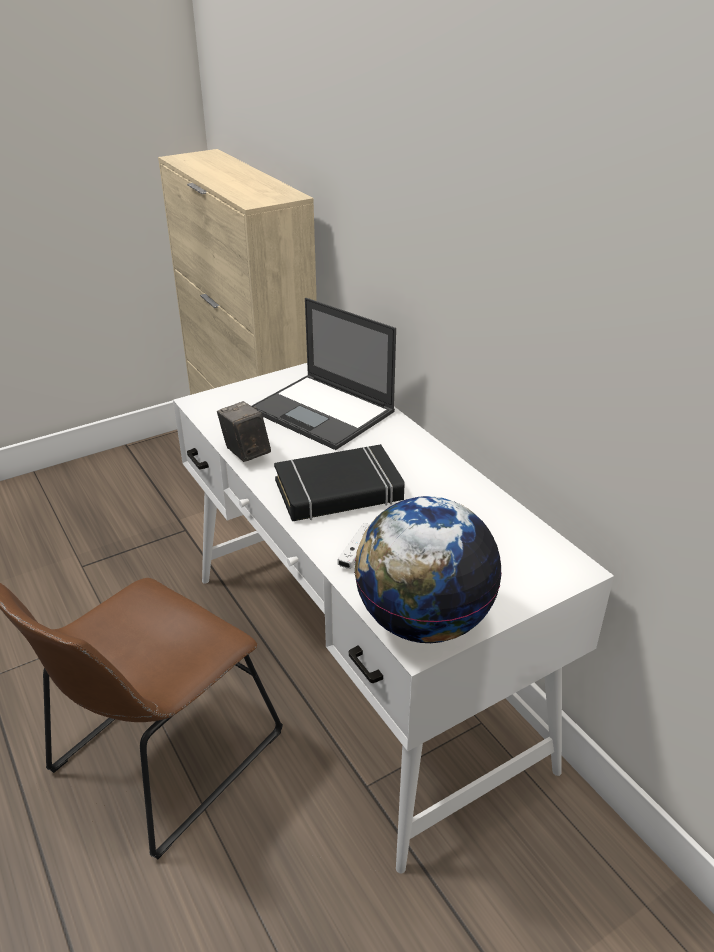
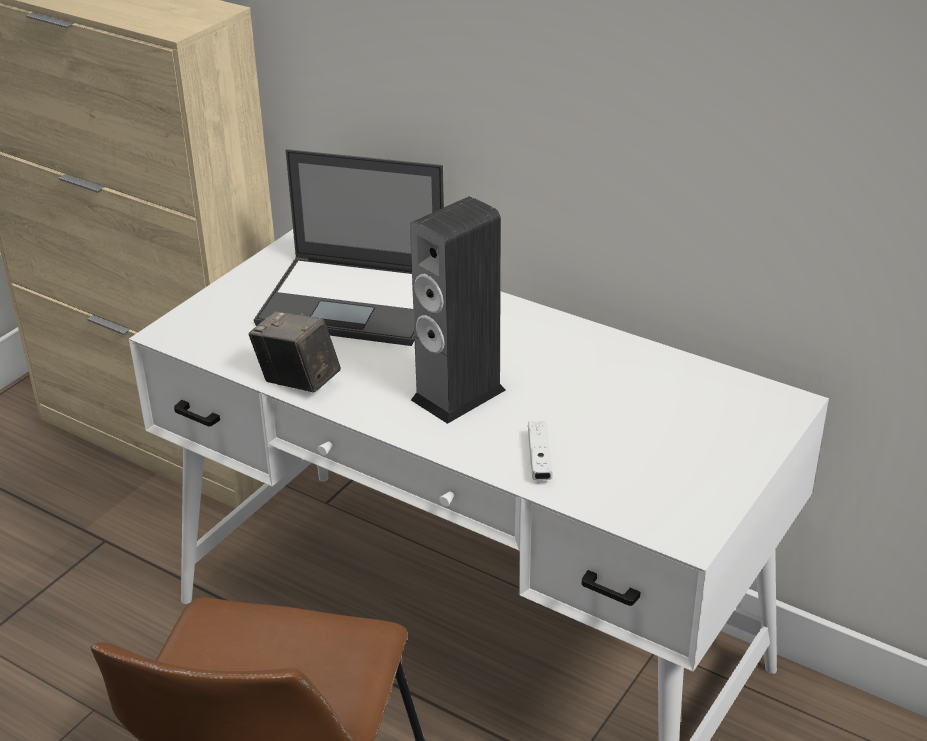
camera: 25 degrees left, 0 degrees up
black book [274,444,405,521] -> speaker [410,196,506,424]
globe [354,496,502,643] -> none

